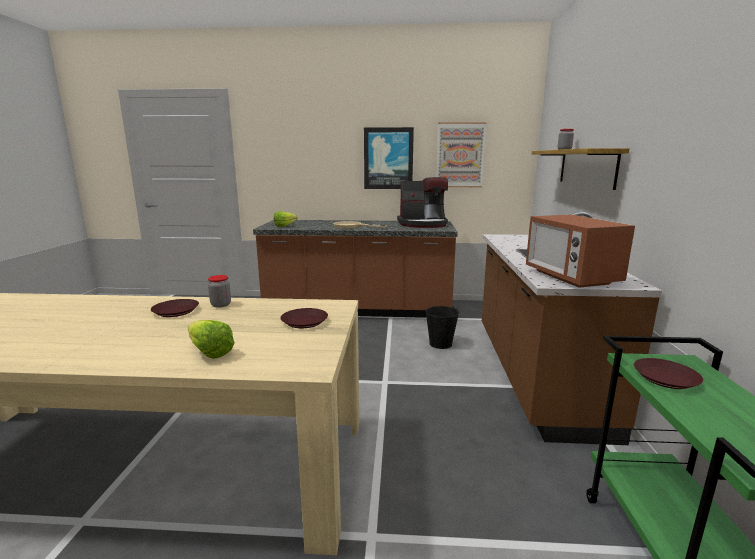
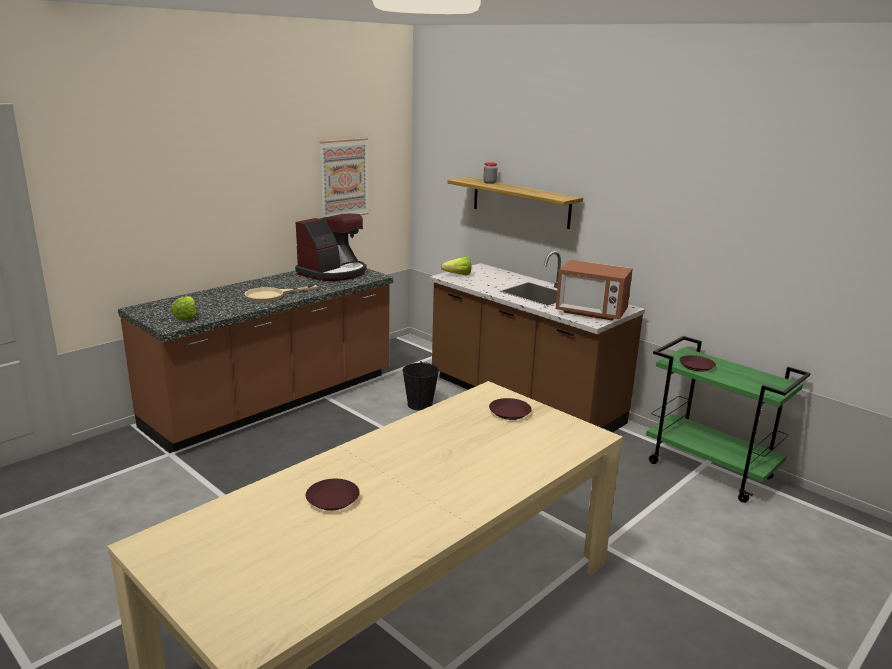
camera: 50 degrees left, 5 degrees up
brown plate [151,299,199,317] -> brown plate moved to [306,479,360,511]
lettuce [188,320,234,359] -> lettuce moved to [441,257,471,275]
jar [208,275,231,308] -> none
picture [364,127,414,189] -> none

